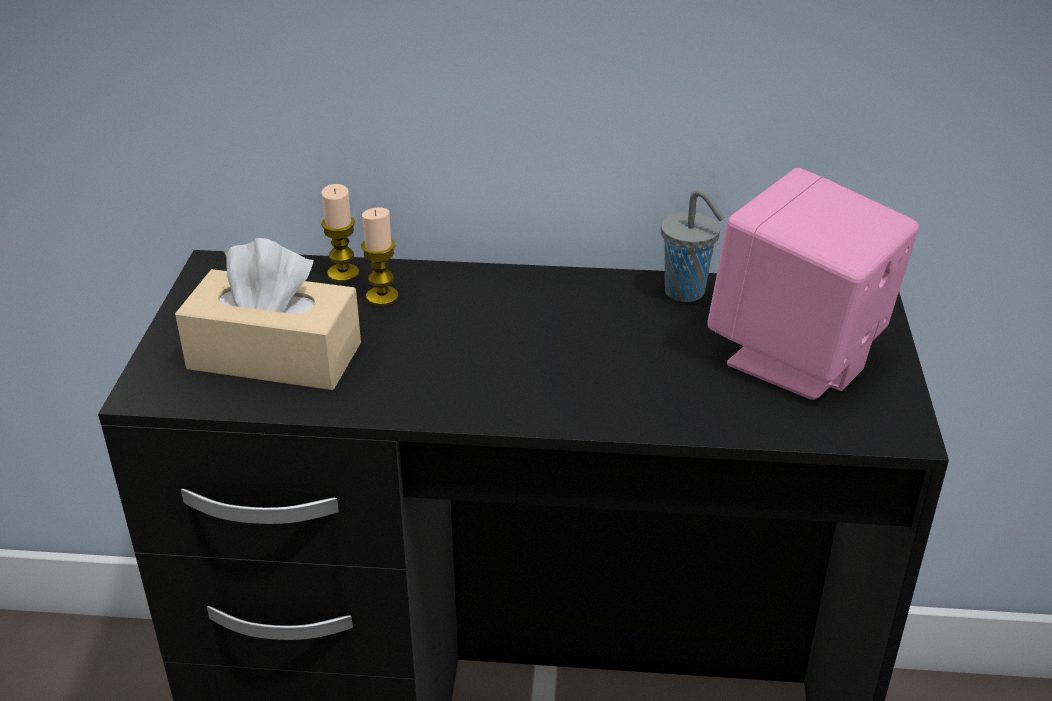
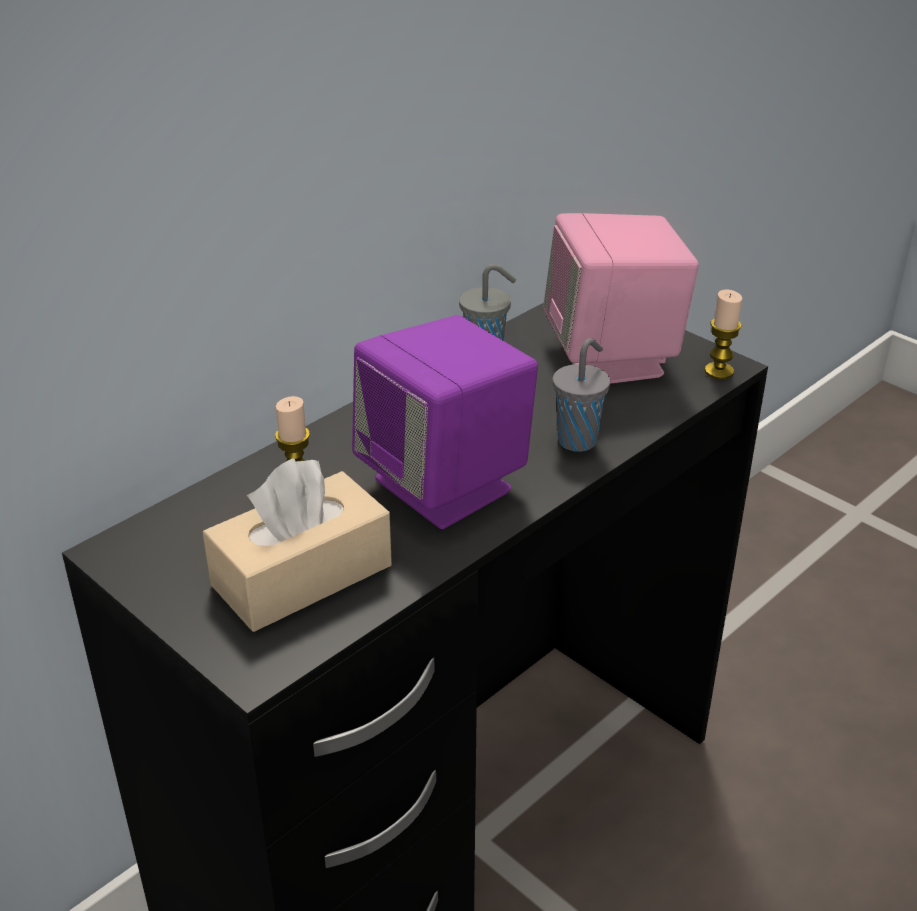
camera: 50 degrees left, 0 degrees up
candle [321,184,359,282] -> candle moved to [705,289,742,379]
none -> purple speaker [352,315,538,529]
none -> grey cup [553,338,610,452]

